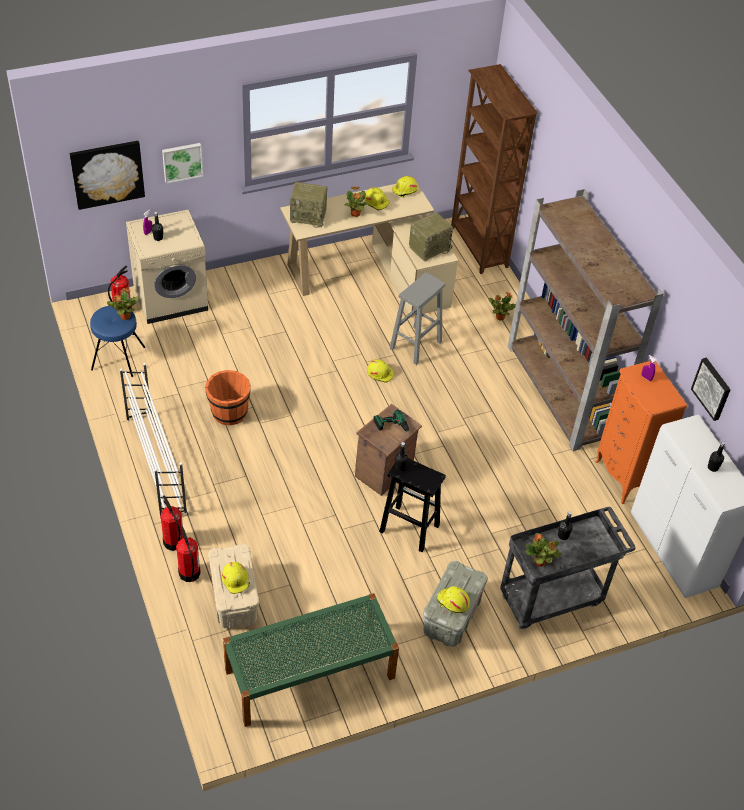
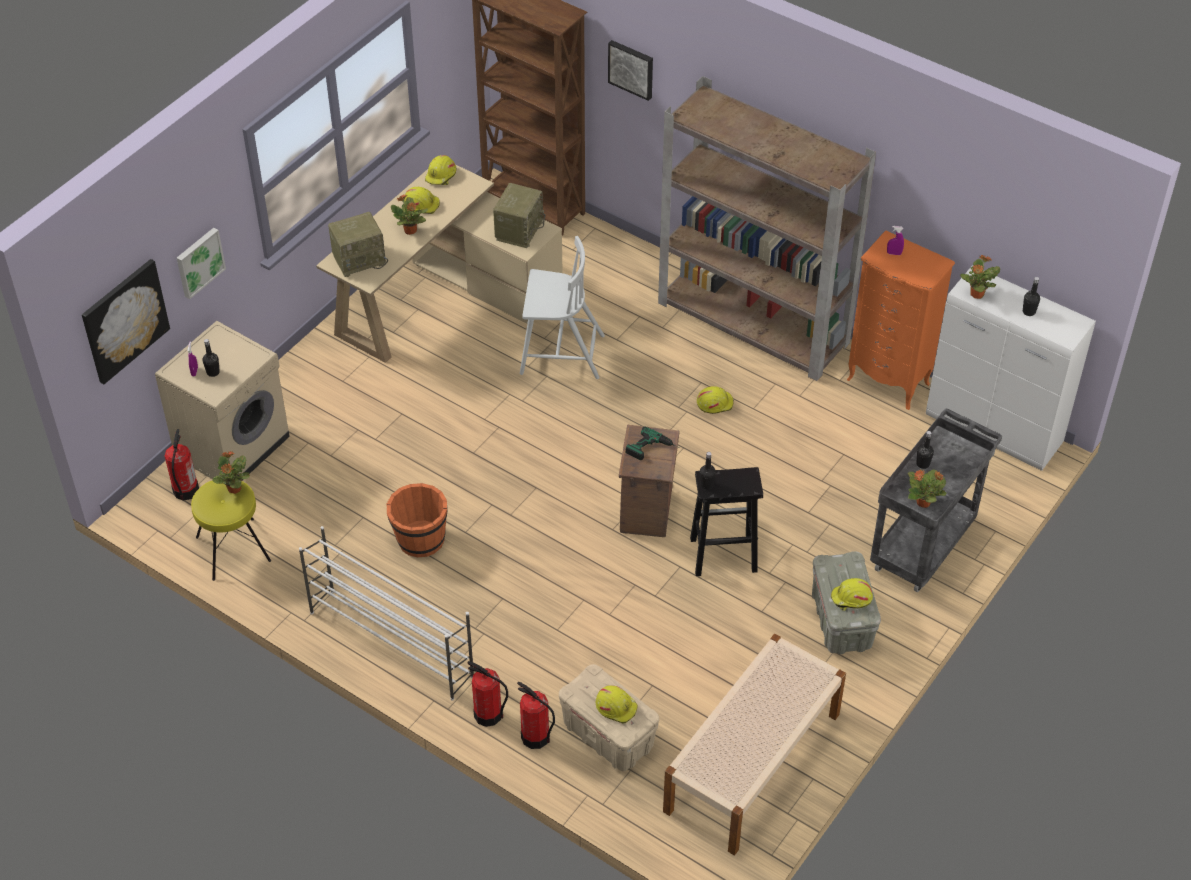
camera: 30 degrees left, 0 degrees up
blue stool [90,305,145,377] -> yellow stool [191,481,271,581]
green bench [223,593,399,727] -> beige bench [663,633,846,856]
yellow hard hat [367,359,394,383] -> yellow hard hat moved to [697,386,734,414]
grey stool [390,272,446,365] -> white chair [520,236,605,379]
potted plant [489,292,516,320] -> potted plant moved to [960,255,1000,299]
picture [691,358,731,421] -> picture moved to [608,40,653,101]

